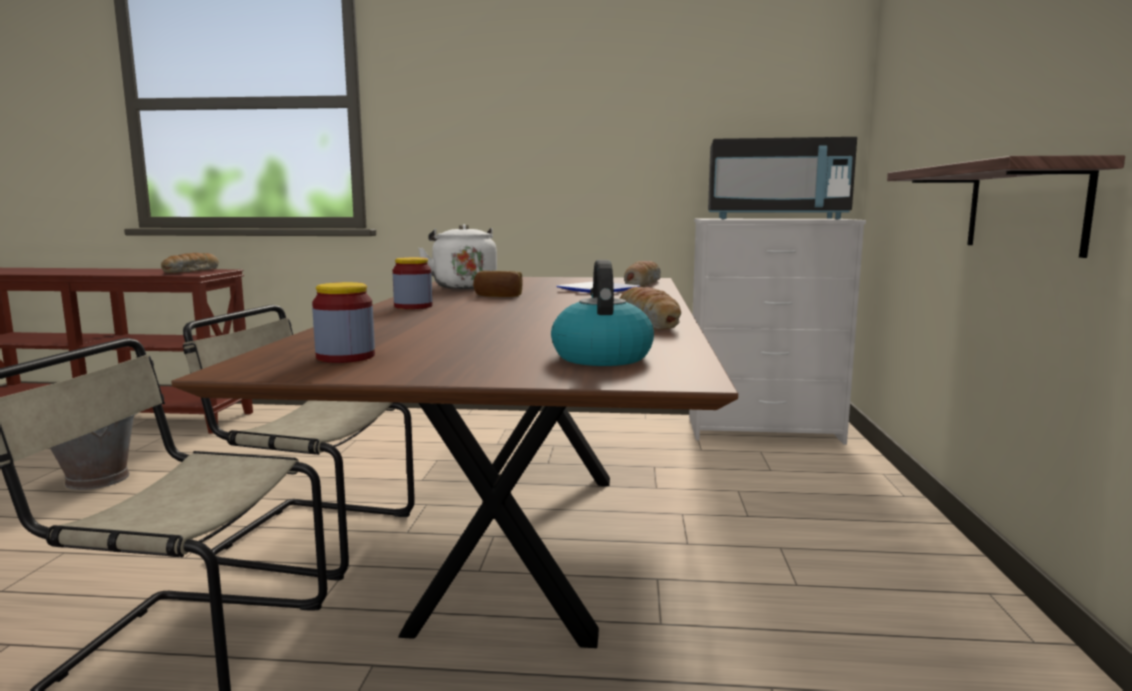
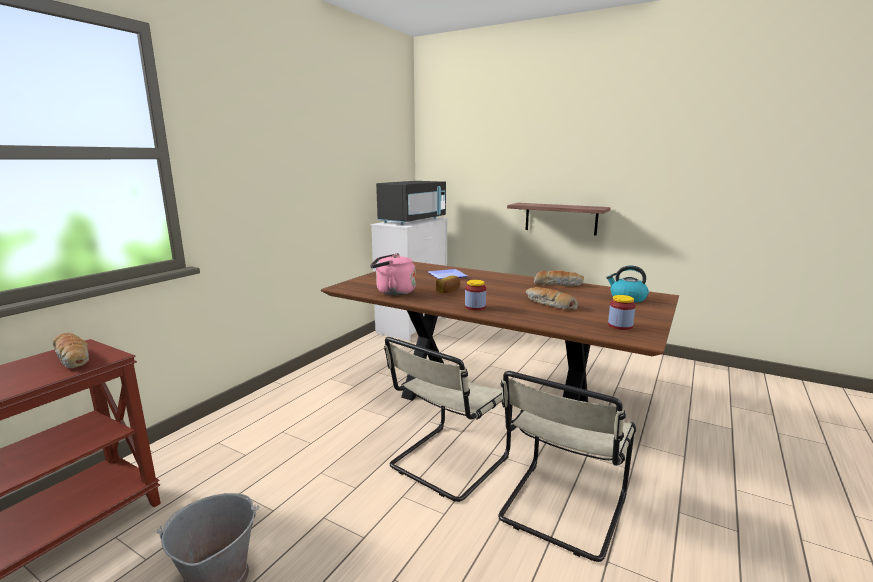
camera: 65 degrees left, 5 degrees up
white kettle [418,224,497,289] -> pink kettle [370,253,416,295]
bread [624,261,661,287] -> bread moved to [526,287,578,310]

